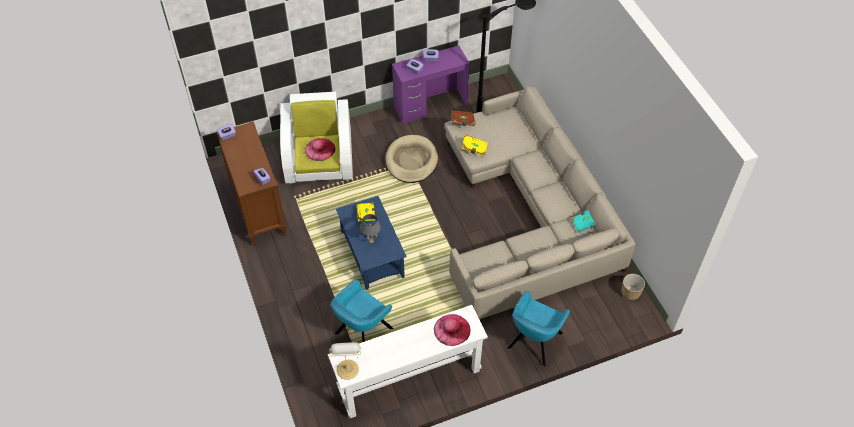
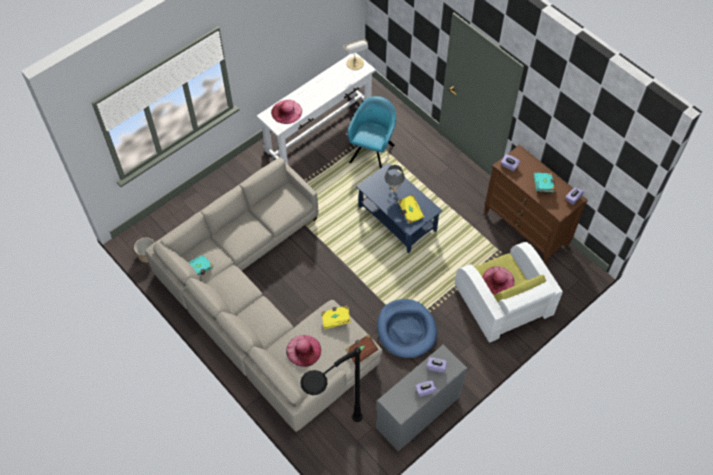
camera: 160 degrees right, 5 degrees up
beige dog bed [385,135,438,183] -> blue dog bed [377,299,437,358]
purple desk [392,46,470,124] -> grey desk [376,345,467,451]
turquoise armchair [508,291,570,366] -> none
none -> pink hat [286,335,321,367]
none -> turquoise book [534,173,555,192]

